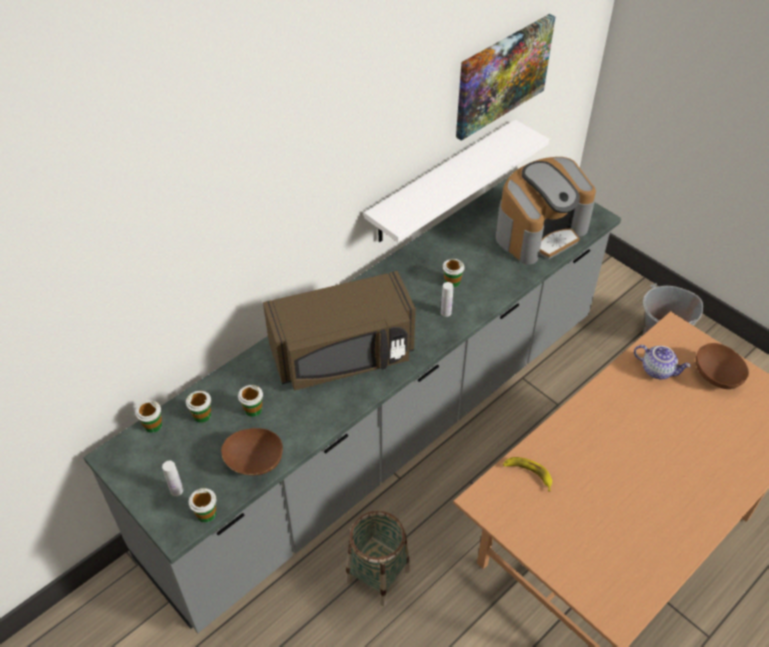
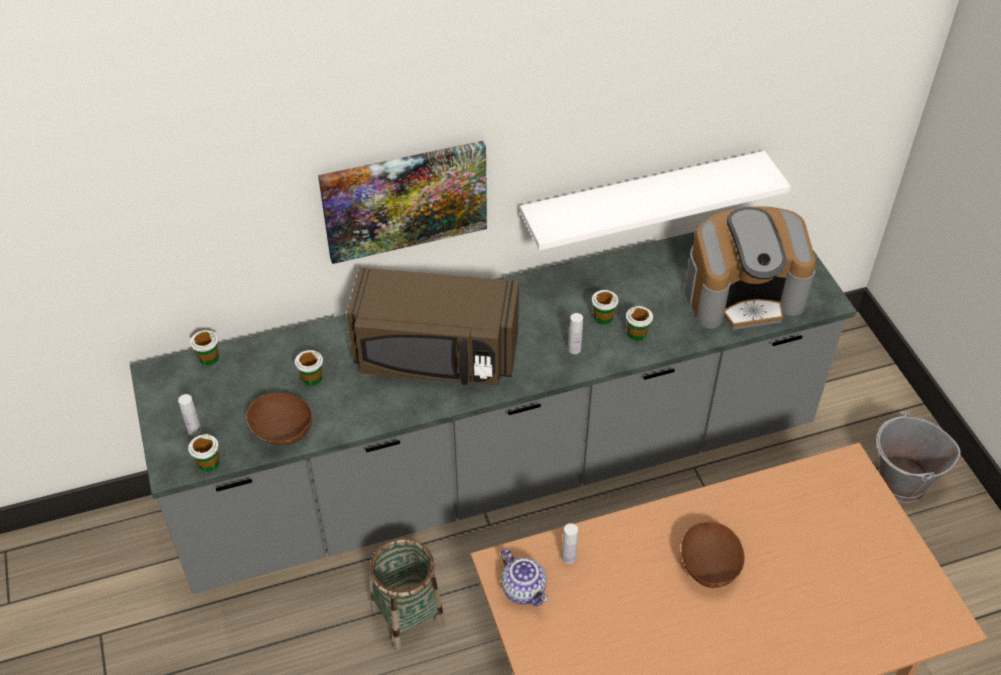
camera: 25 degrees right, 0 degrees up
cup [186,391,211,423] -> cup moved to [626,306,653,341]
picture [456,14,555,141] -> picture moved to [318,141,487,264]
banana [503,457,552,492] -> white bottle [562,523,578,564]
teapot [634,345,691,379] -> teapot moved to [501,549,548,606]
brown bowl [696,343,749,389] -> brown bowl moved to [681,521,745,588]

